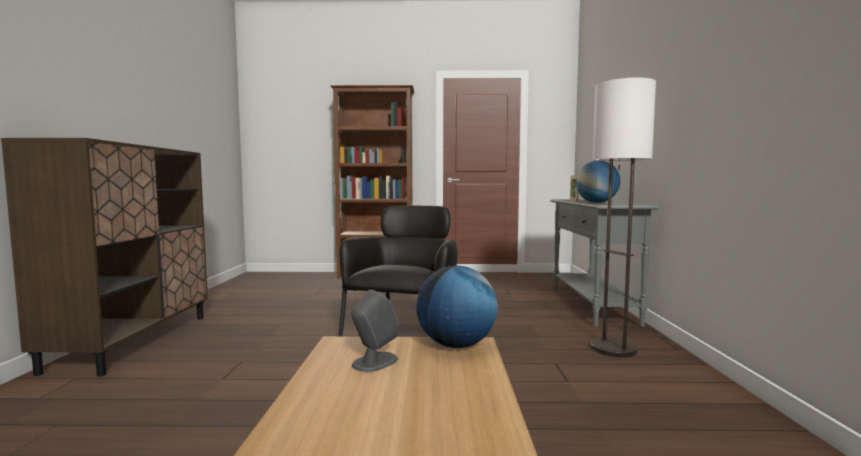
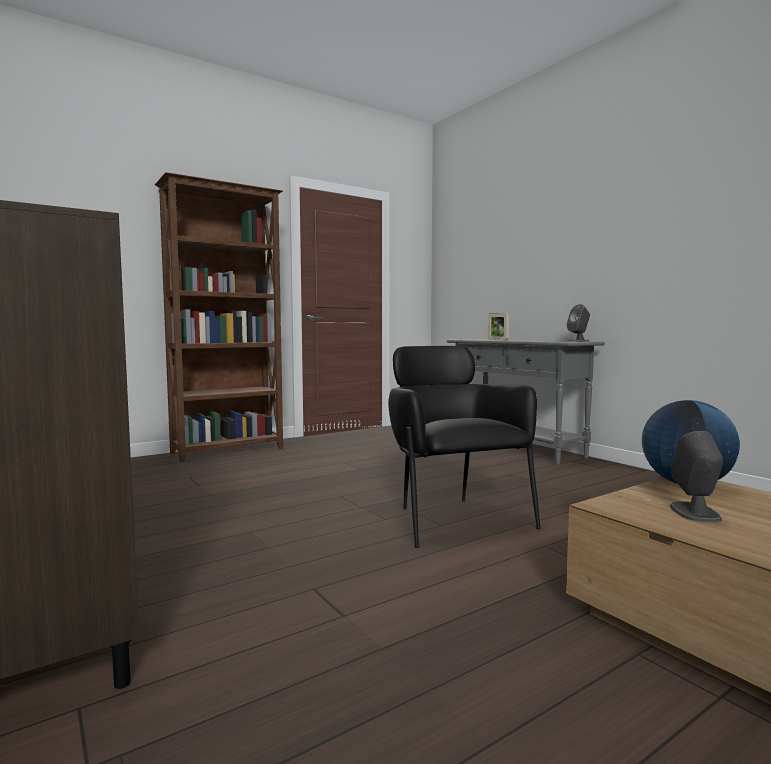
camera: 35 degrees left, 0 degrees up
globe [576,161,620,203] -> none
floor lamp [591,78,656,357] -> none
none -> grey speaker [567,304,590,342]

